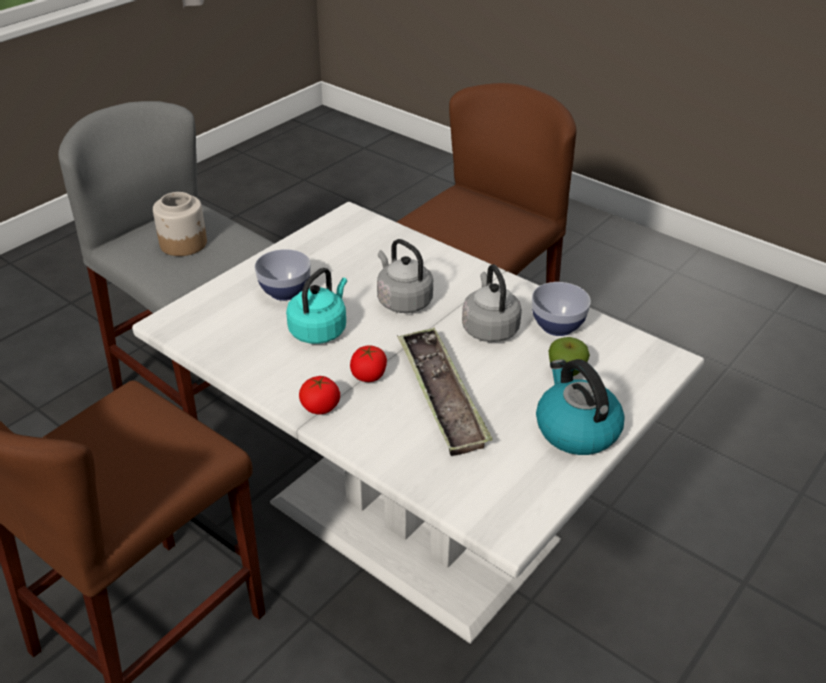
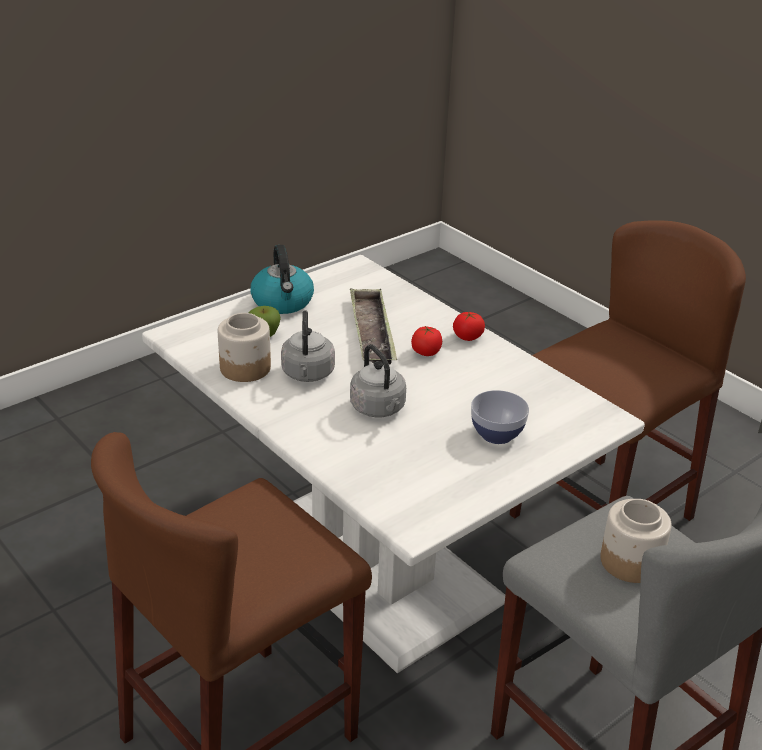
camera: 170 degrees left, 5 degrees down
turquoise kettle [286,268,347,344] -> none
bowl [532,282,591,336] -> jar [218,313,271,382]

